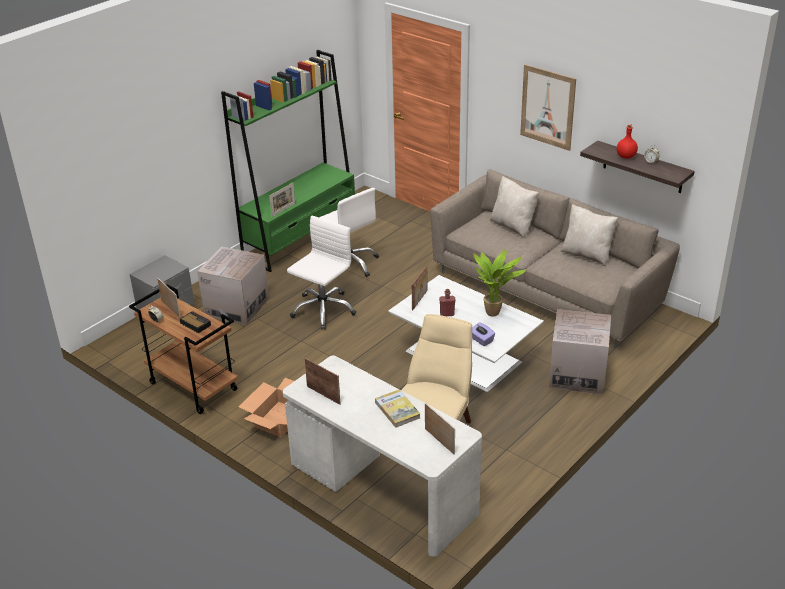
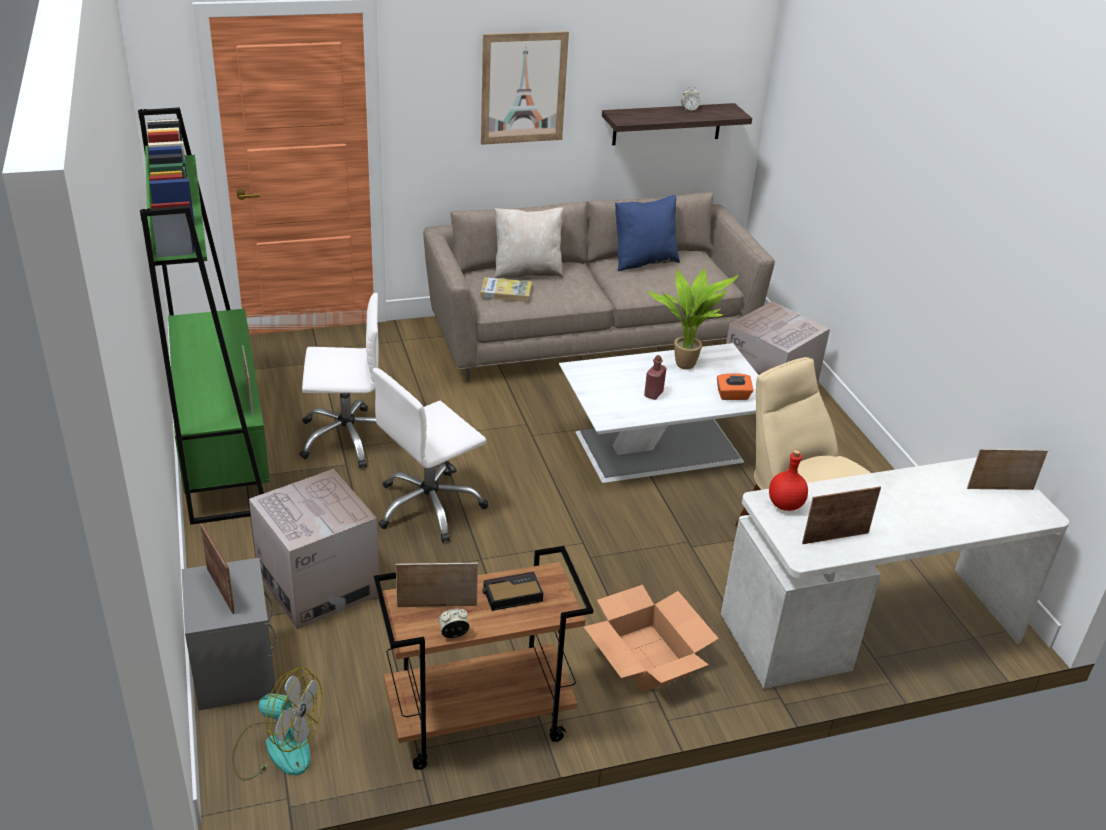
camera: 60 degrees left, 0 degrees up
white office chair [287,216,356,330] -> white office chair turned 105 degrees counterclockwise [373,368,488,542]
book [375,389,420,428] -> book moved to [481,277,532,302]
picture frame [412,266,427,311] -> picture frame moved to [200,524,234,614]
purple tissue box [472,322,495,346] -> orange tissue box [717,373,754,400]
beige pillow [561,204,618,266] -> blue pillow [615,195,680,271]
red bottle [617,124,638,159] -> red bottle moved to [769,450,808,511]
none -> fan [232,667,322,780]

